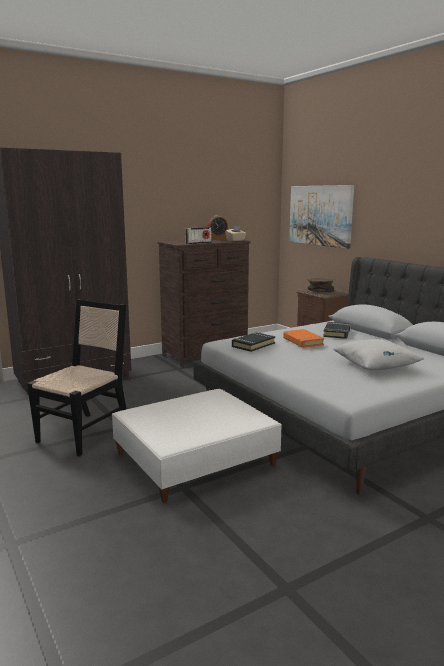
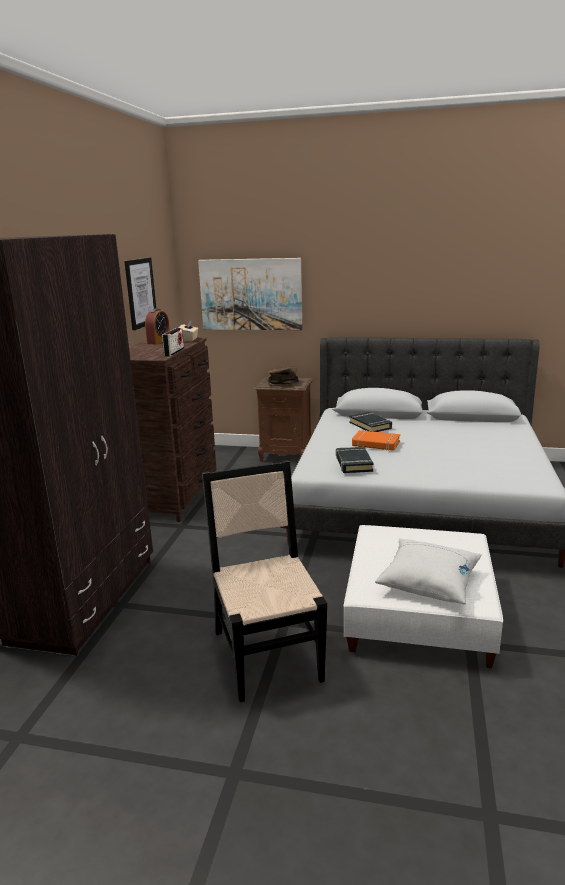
camera: 45 degrees left, 5 degrees up
grey pillow [333,339,424,370] -> grey pillow moved to [375,538,481,605]
none -> picture [124,257,156,330]

